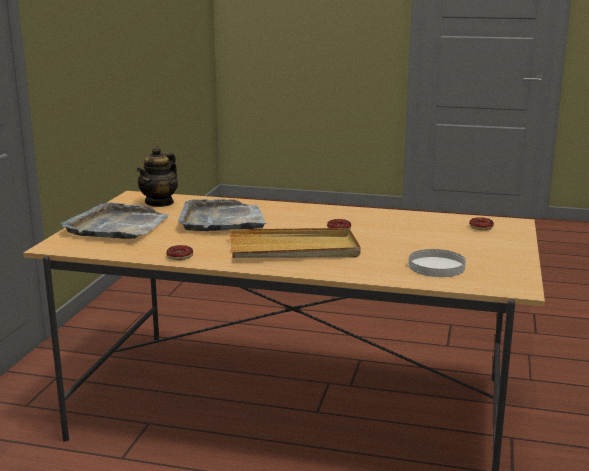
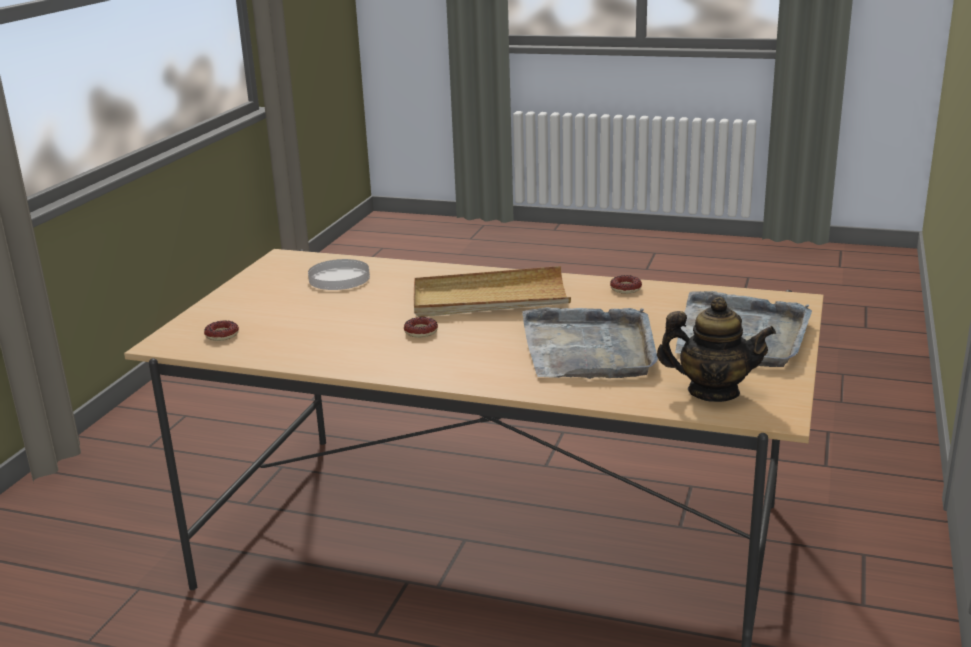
camera: 175 degrees left, 5 degrees up
teapot [137,146,178,207] -> teapot turned 75 degrees clockwise [657,297,776,402]

